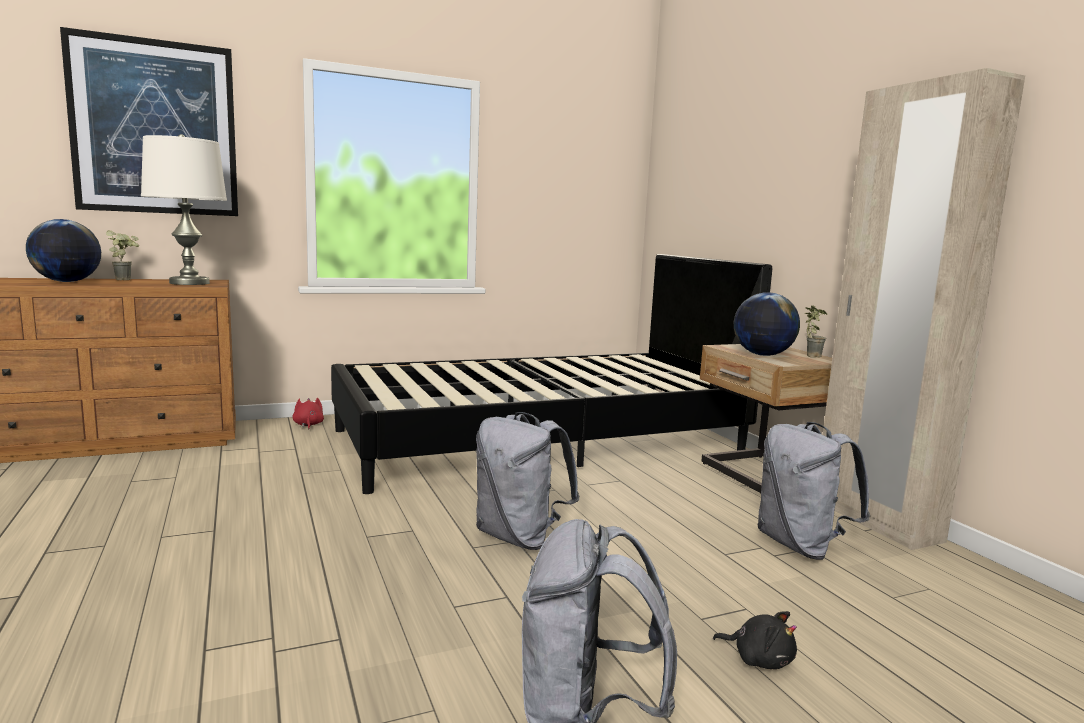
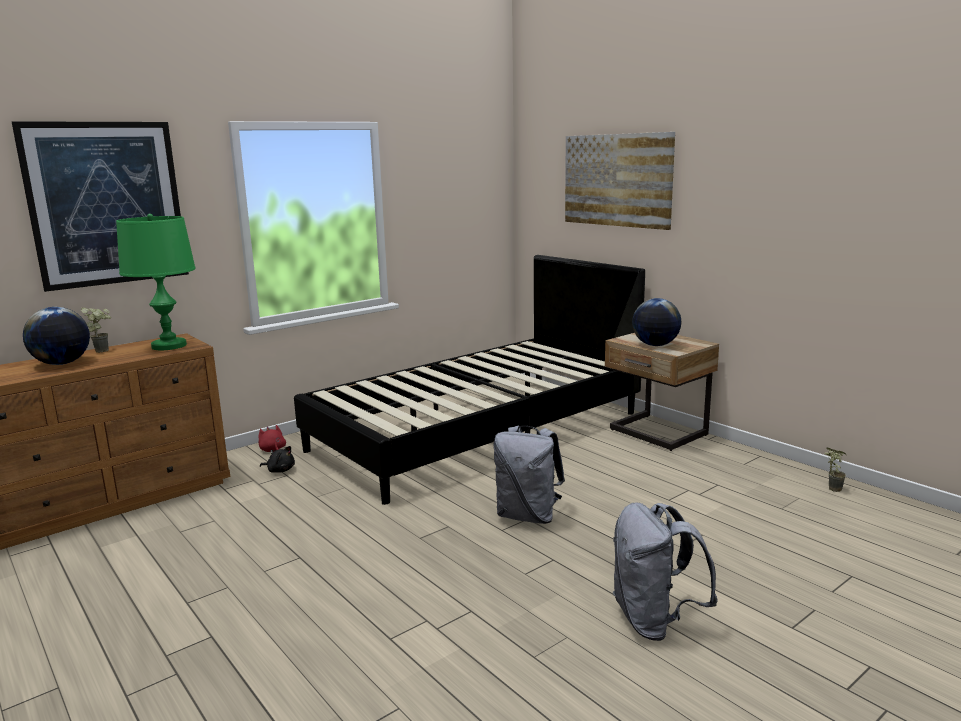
camera: 15 degrees left, 5 degrees up
white table lamp [141,134,227,285] -> green table lamp [116,214,195,350]
black plush toy [713,611,797,669] -> black plush toy moved to [260,446,295,473]
grey backpack [758,422,870,560] -> none
potted plant [804,305,828,358] -> potted plant moved to [825,448,846,492]
beige wardrobe [823,68,1025,550] -> none
none -> picture [565,132,675,230]

